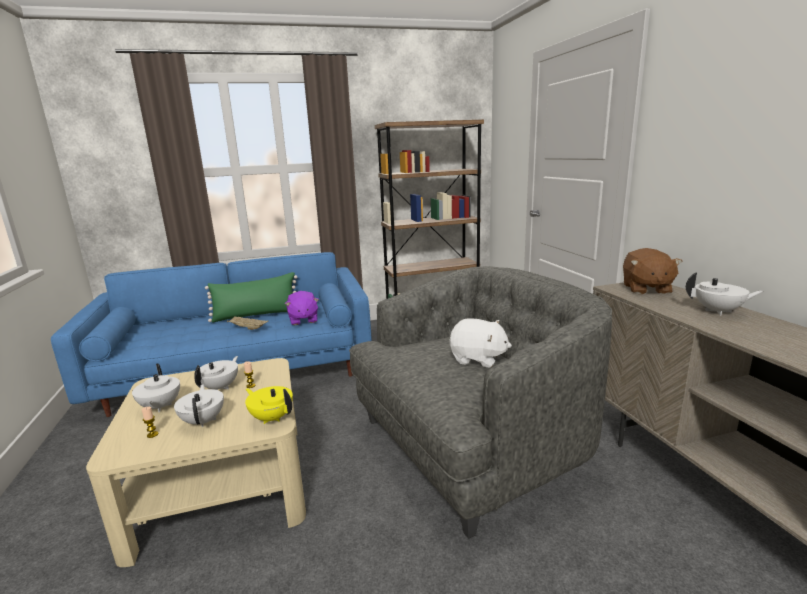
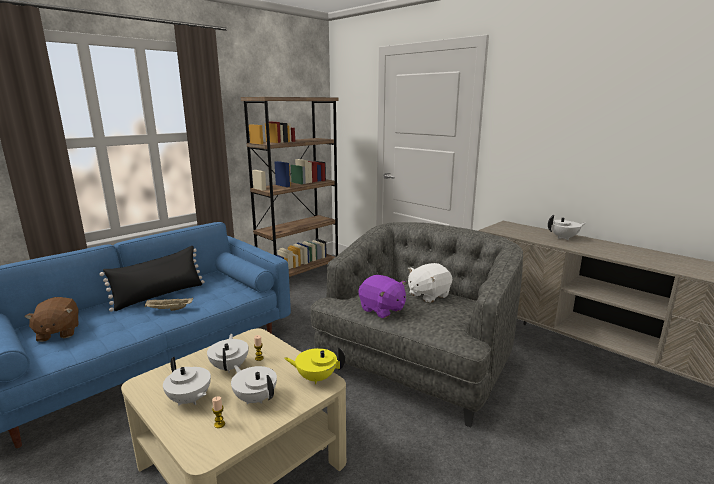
camera: 30 degrees left, 0 degrees up
green pillow [205,272,298,323] -> black pillow [100,246,204,312]
purple plush toy [285,291,319,325] -> purple plush toy moved to [359,275,406,318]
white plush toy [450,318,512,368] -> white plush toy turned 150 degrees clockwise [408,263,452,303]
brown plush toy [623,248,683,294] -> brown plush toy moved to [24,297,79,342]

